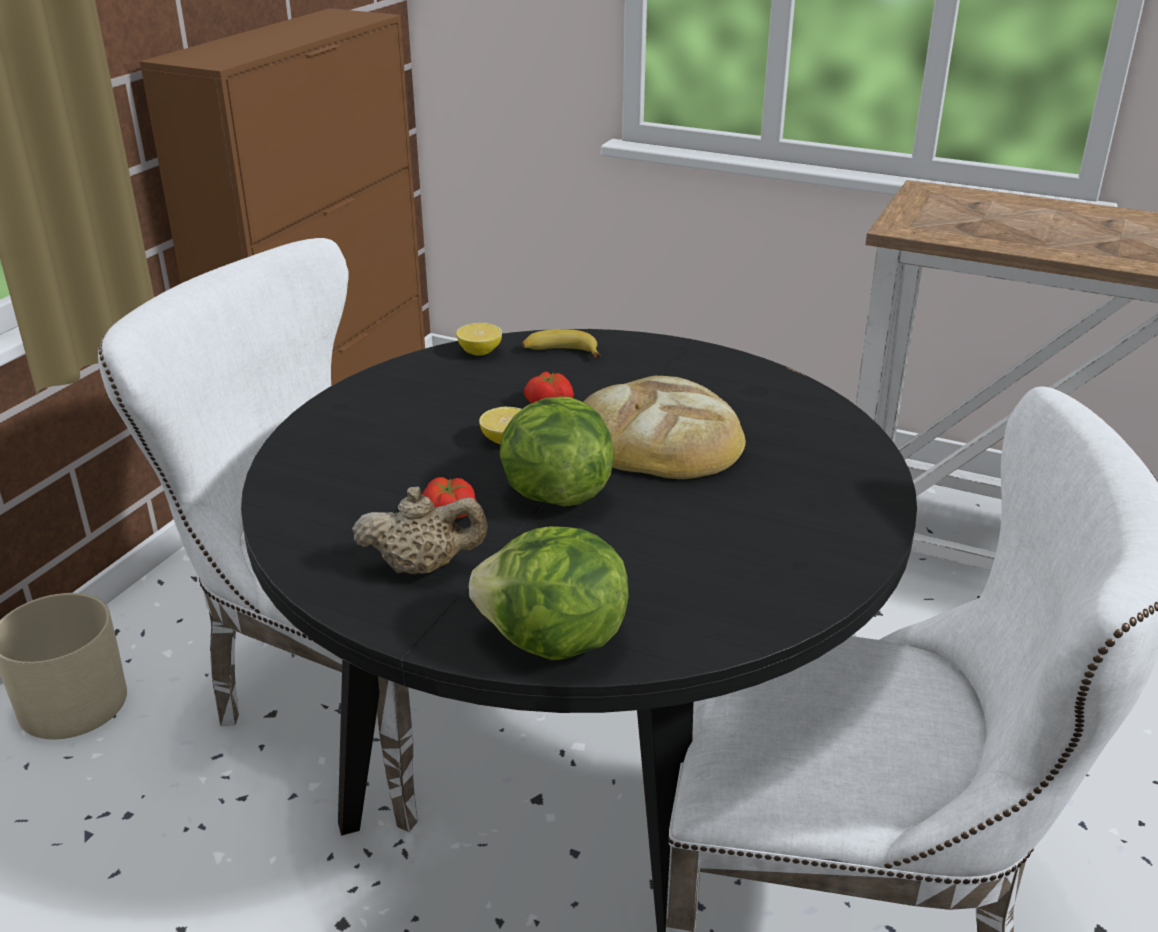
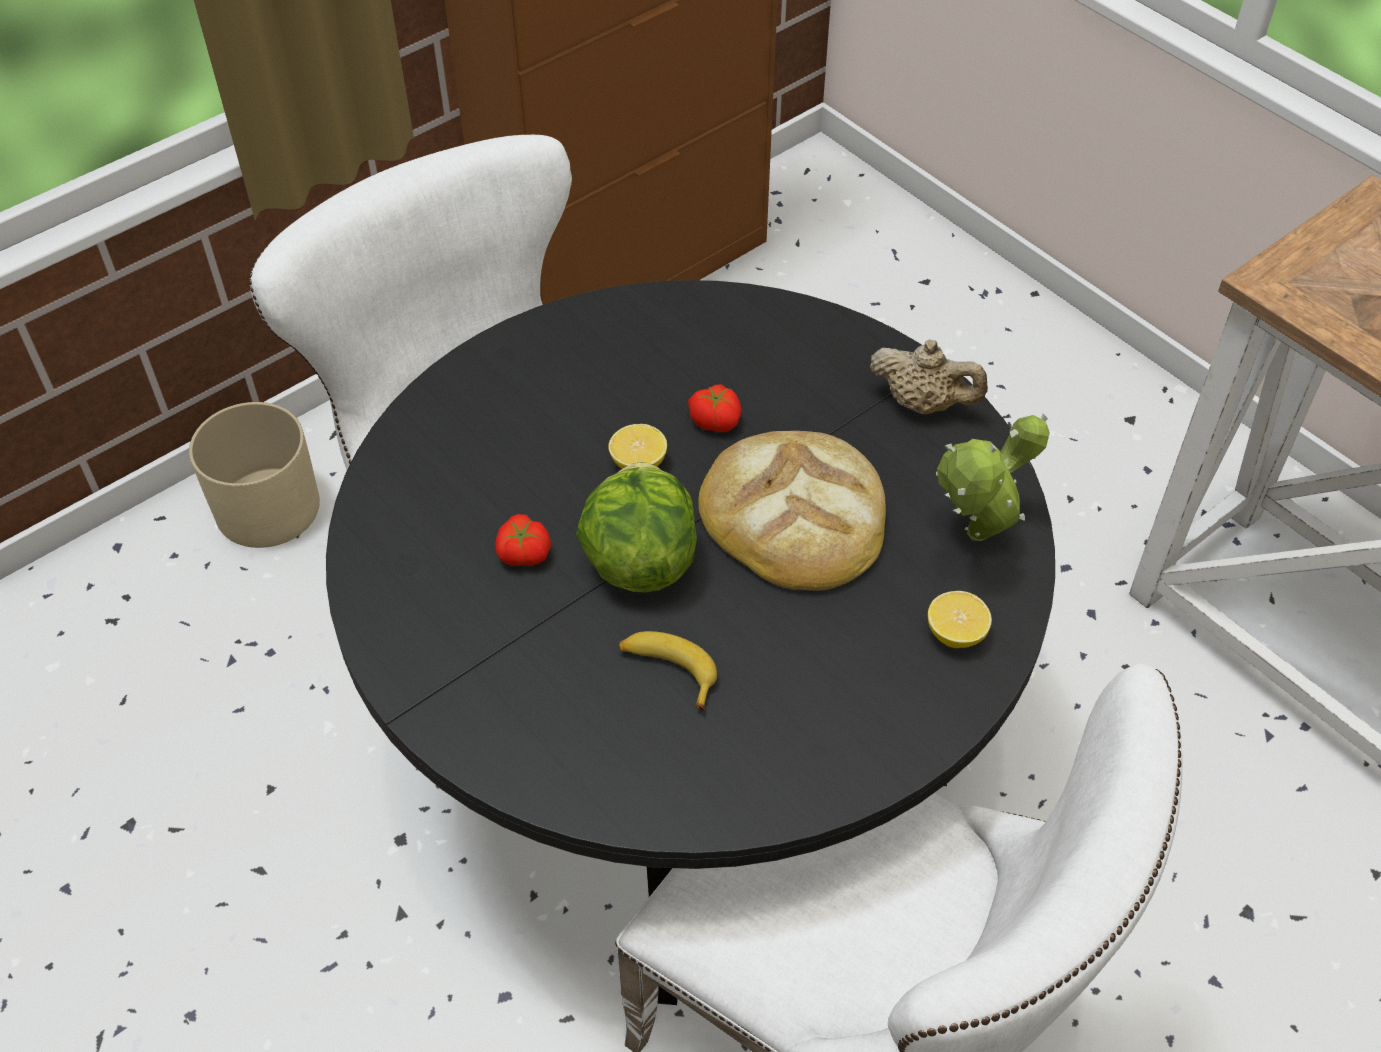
camera: 25 degrees right, 20 degrees up
beige teapot [352,486,488,575] -> beige teapot moved to [870,339,988,415]
lemon [456,323,502,356] -> lemon moved to [928,591,992,648]
lettuce [469,526,629,661] -> none
banana [521,329,601,358] -> banana moved to [619,631,717,711]
none -> potted plant [936,414,1050,541]

